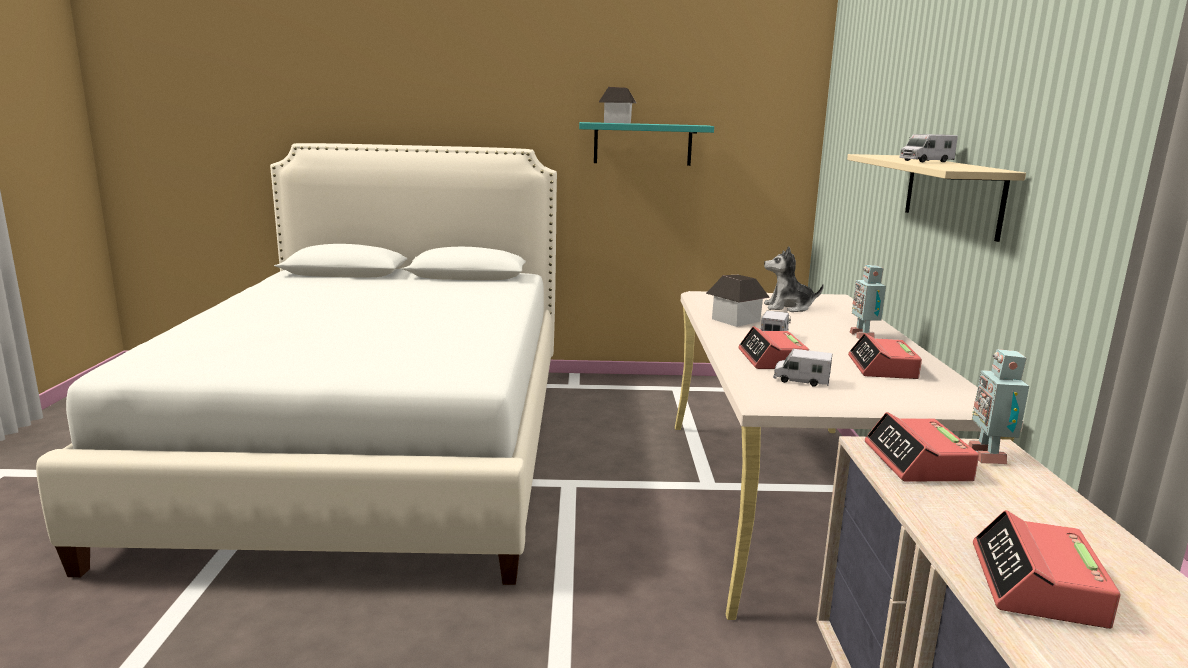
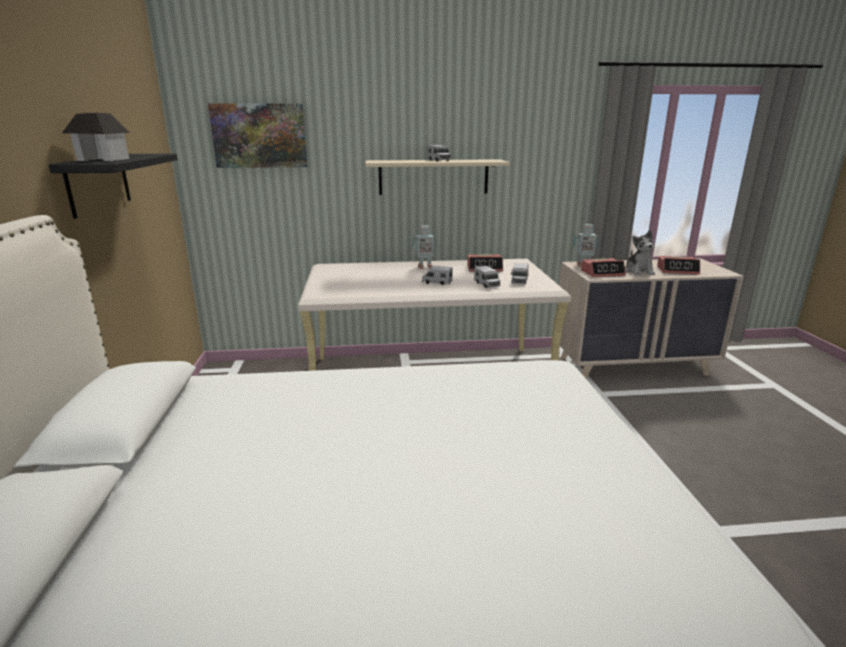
camera: 95 degrees left, 5 degrees up
turquoise shelf [579,122,714,166] -> black shelf [49,154,178,219]
toy house [706,275,770,327] -> none
alarm clock [738,326,809,369] -> toy truck [474,266,500,288]
plush toy [764,247,824,312] -> plush toy moved to [625,230,655,276]
none -> picture [208,103,308,168]

